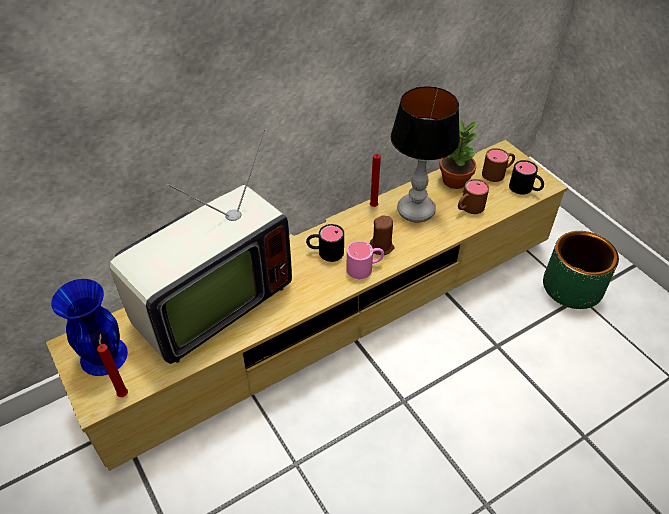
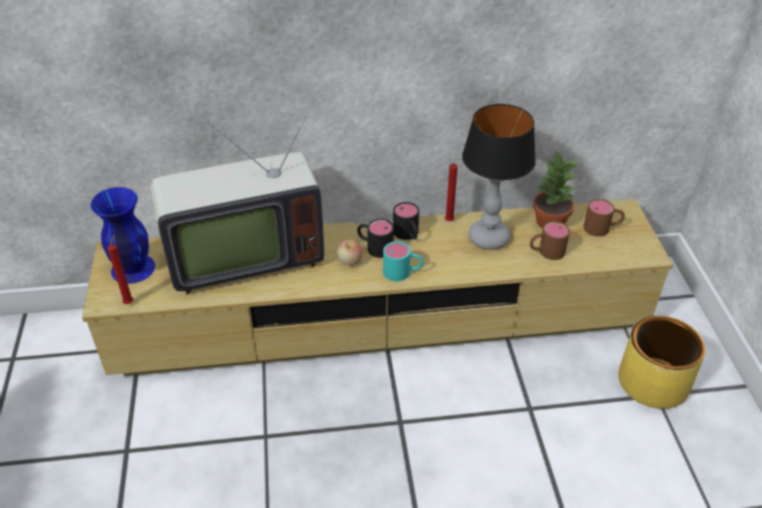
camera: 25 degrees right, 5 degrees down
pink mug [346,241,384,279] -> turquoise mug [383,241,423,281]
brown candle [370,215,395,255] -> none
black mug [509,160,544,195] -> black mug moved to [393,202,419,240]
green planter [543,231,619,309] -> yellow planter [618,316,706,409]
none -> apple [337,239,363,266]

